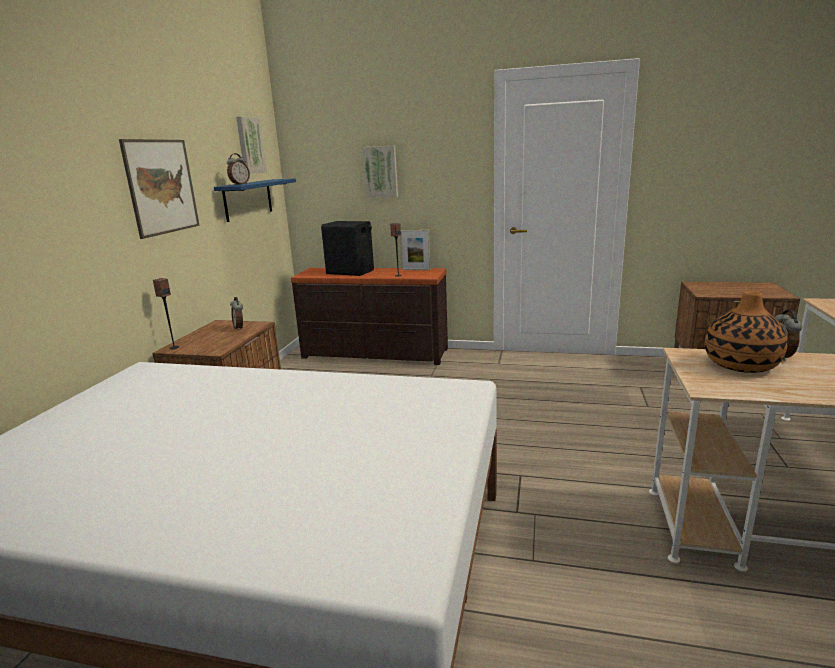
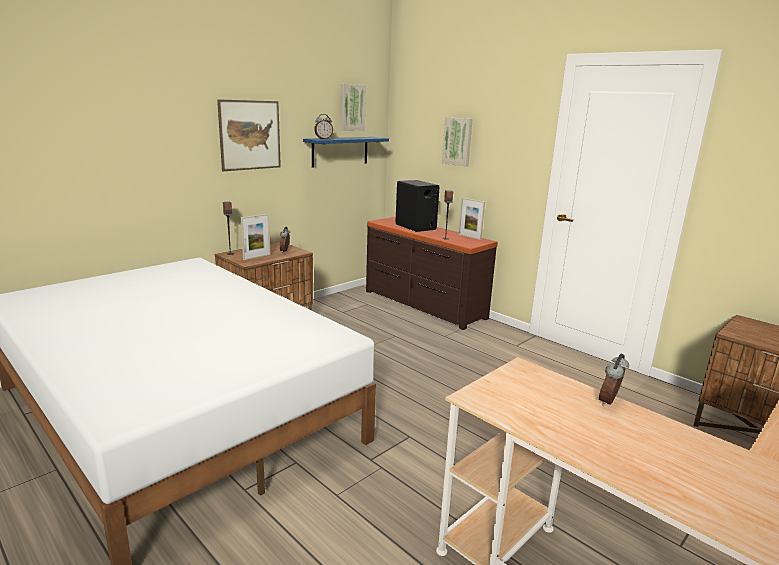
camera: 30 degrees right, 0 degrees up
vase [705,291,788,373] -> none
none -> picture frame [241,214,270,260]

